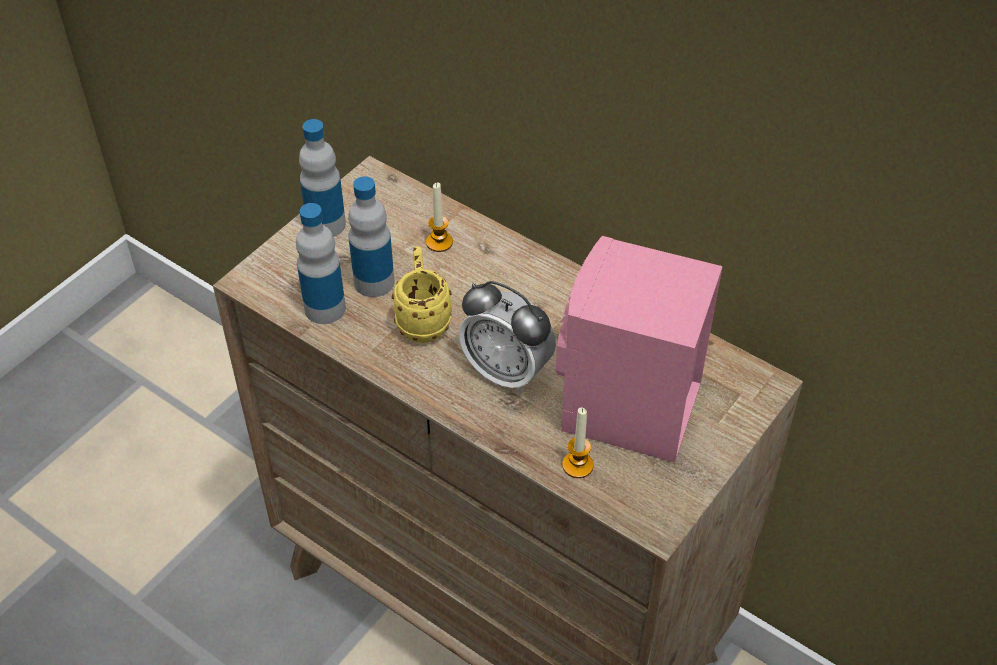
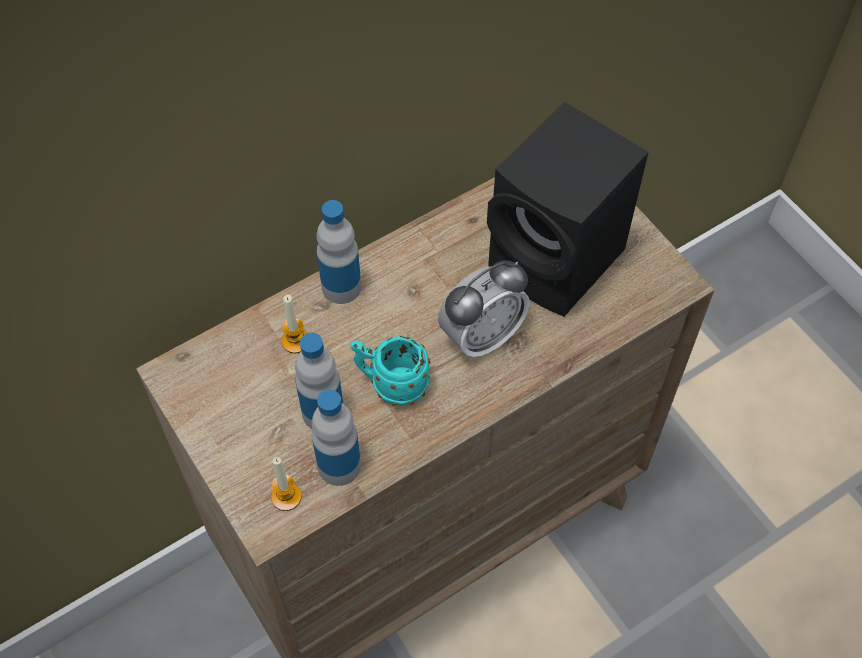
camera: 70 degrees left, 10 degrees up
bottle [299,119,346,237] -> bottle moved to [316,200,361,304]
yellow mug [392,246,452,343] -> turquoise mug [350,336,431,406]
pink speaker [556,236,723,463] -> black speaker [487,102,649,317]
candle [562,408,594,478] -> candle moved to [271,457,302,511]

